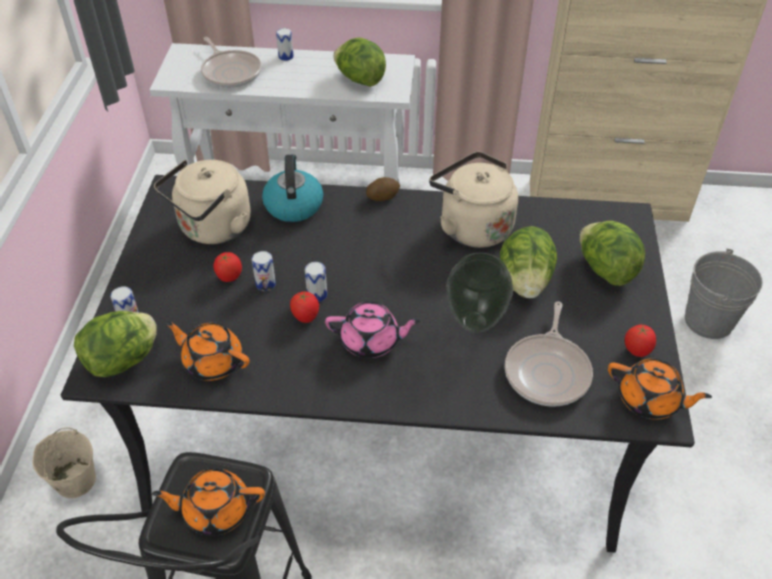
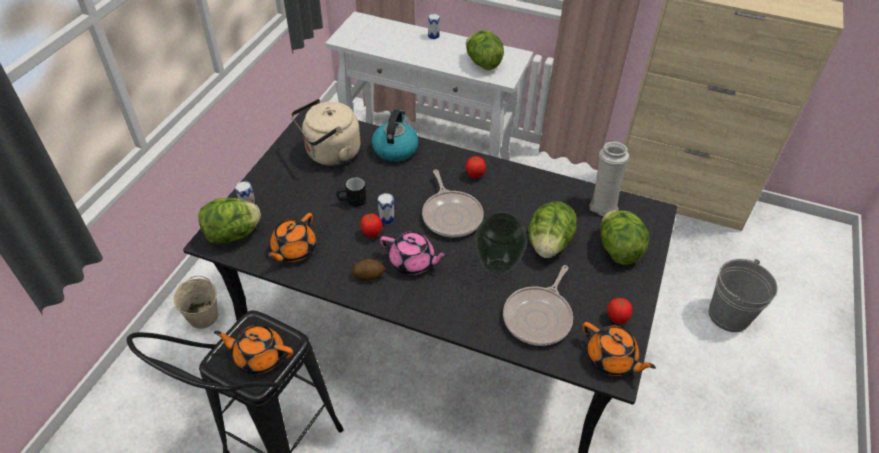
camera: 15 degrees right, 0 degrees up
orange teapot [165,321,250,381] -> orange teapot turned 105 degrees counterclockwise [266,213,316,262]
frying pan [201,37,262,88] -> frying pan moved to [422,170,484,237]
tomato [214,252,242,282] -> tomato moved to [466,156,486,178]
can [252,251,276,291] -> black mug [336,178,366,207]
potato [366,177,400,201] -> potato moved to [352,259,385,281]
beige kettle [429,152,518,248] -> none
none -> white vase [589,142,629,216]

